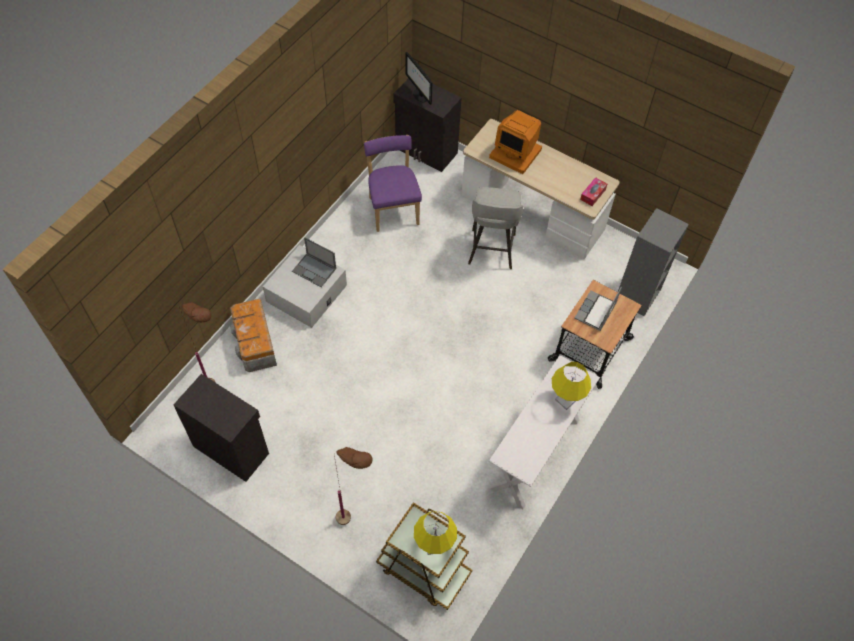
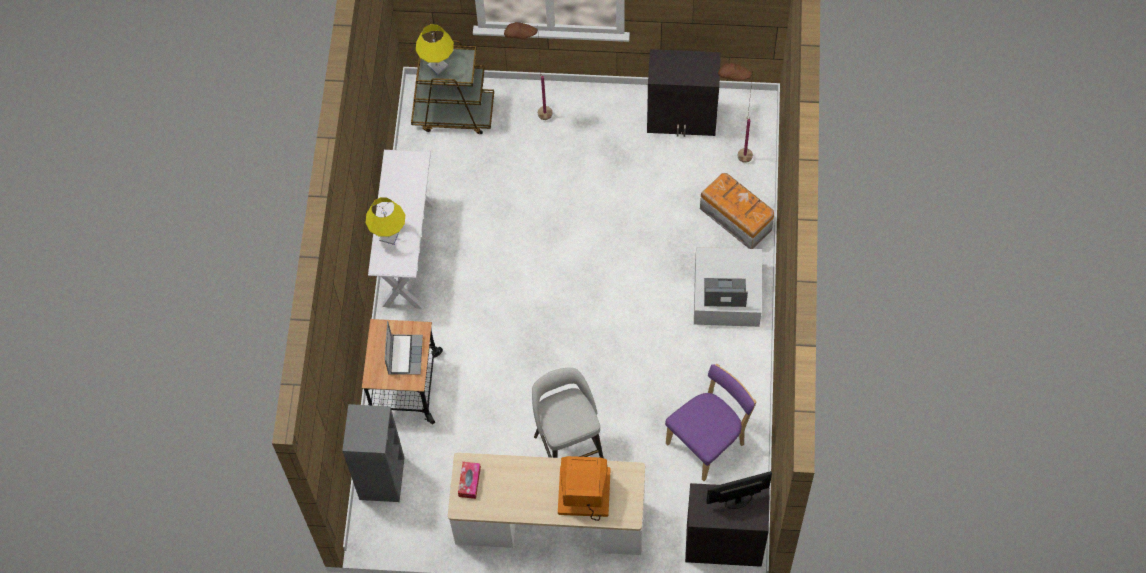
camera: 155 degrees right, 5 degrees up
purple chair [364,135,422,232] -> purple chair turned 90 degrees counterclockwise [665,364,757,481]
monitor [405,52,432,105] -> monitor turned 45 degrees counterclockwise [706,471,772,509]

